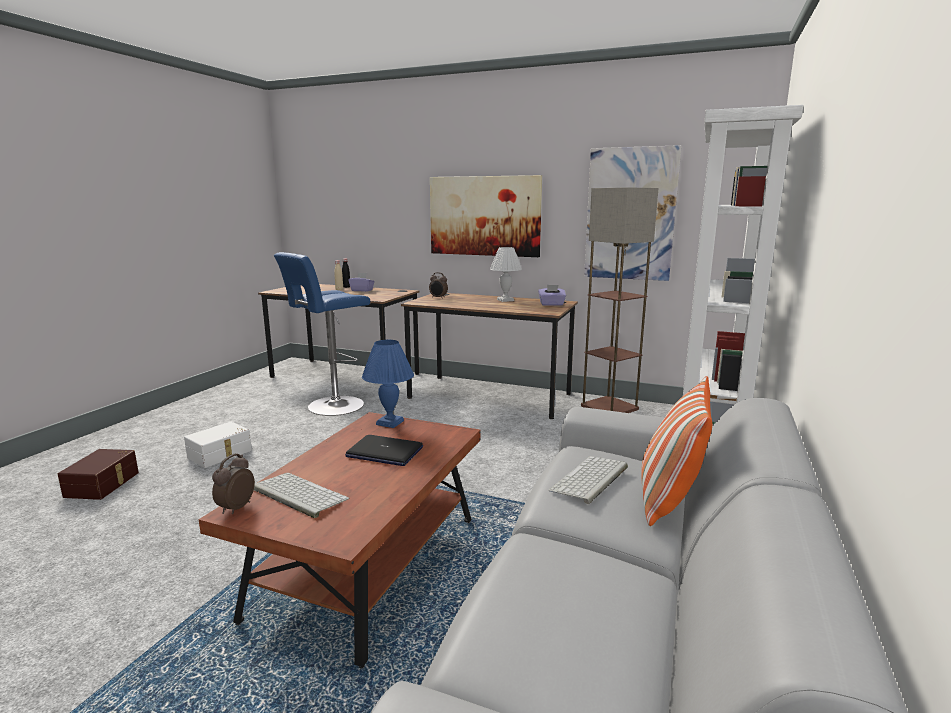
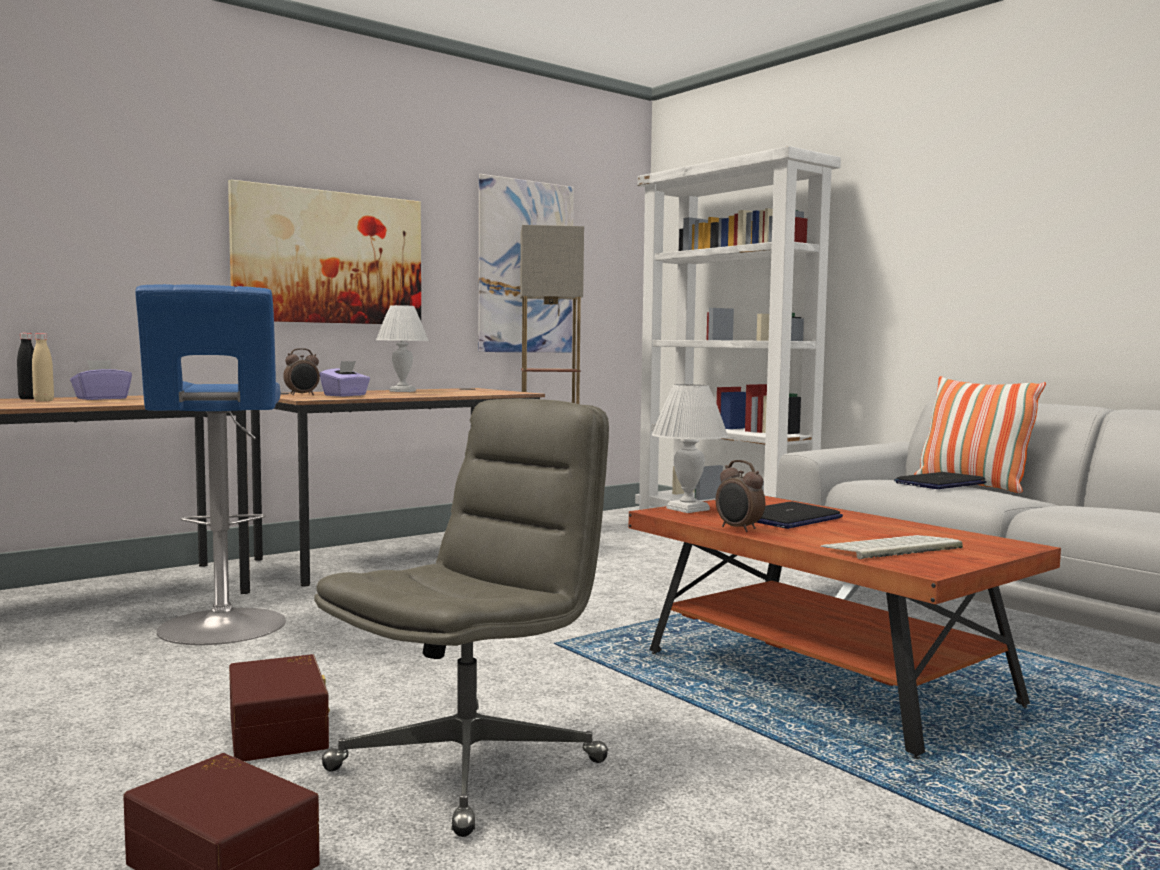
camera: 60 degrees left, 10 degrees down
white storage box [184,422,252,468] -> brown storage box [229,654,330,761]
alarm clock [212,453,255,514] -> alarm clock moved to [716,460,765,532]
blue table lamp [362,340,414,428] -> white table lamp [652,384,728,513]
purple tissue box [538,285,566,306] -> purple tissue box moved to [320,361,370,397]
keyboard [549,456,628,504] -> laptop [894,472,987,489]
none -> grey office chair [314,399,609,837]

